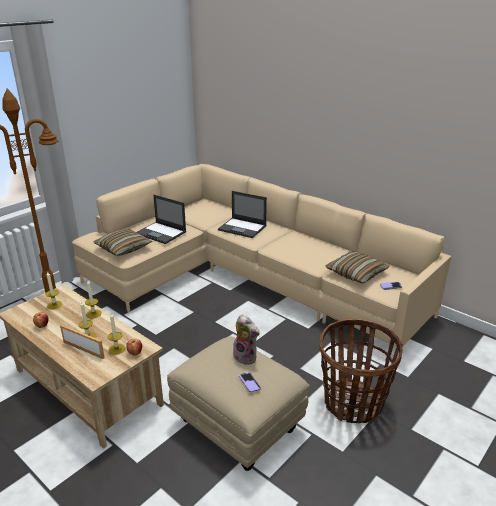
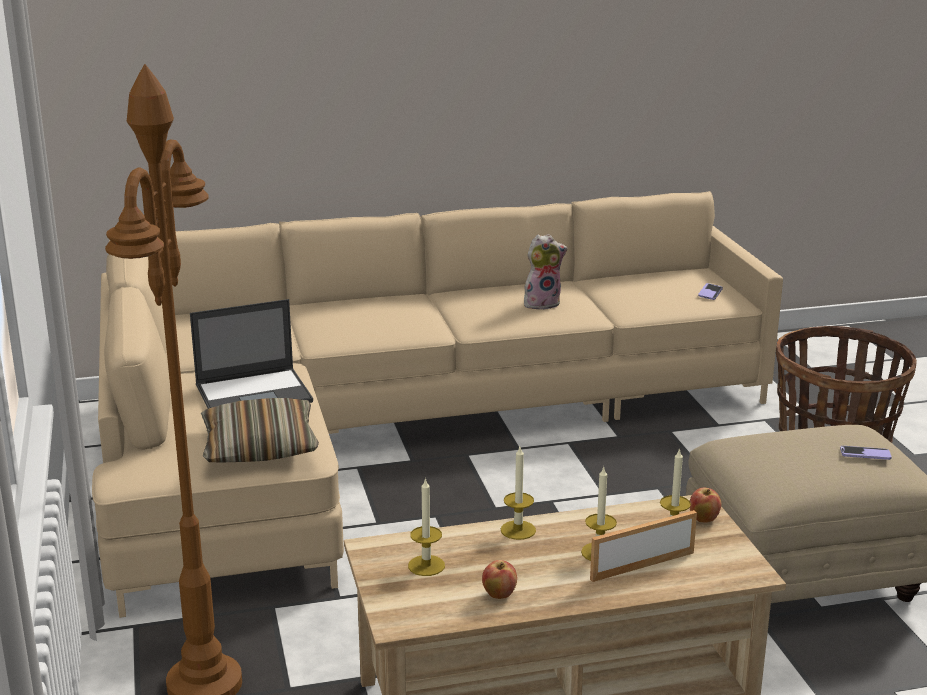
camera: 55 degrees left, 5 degrees down
laptop [218,191,267,238] -> none
plush toy [233,315,260,365] -> plush toy moved to [524,234,568,310]
pillow [326,251,390,284] -> none

